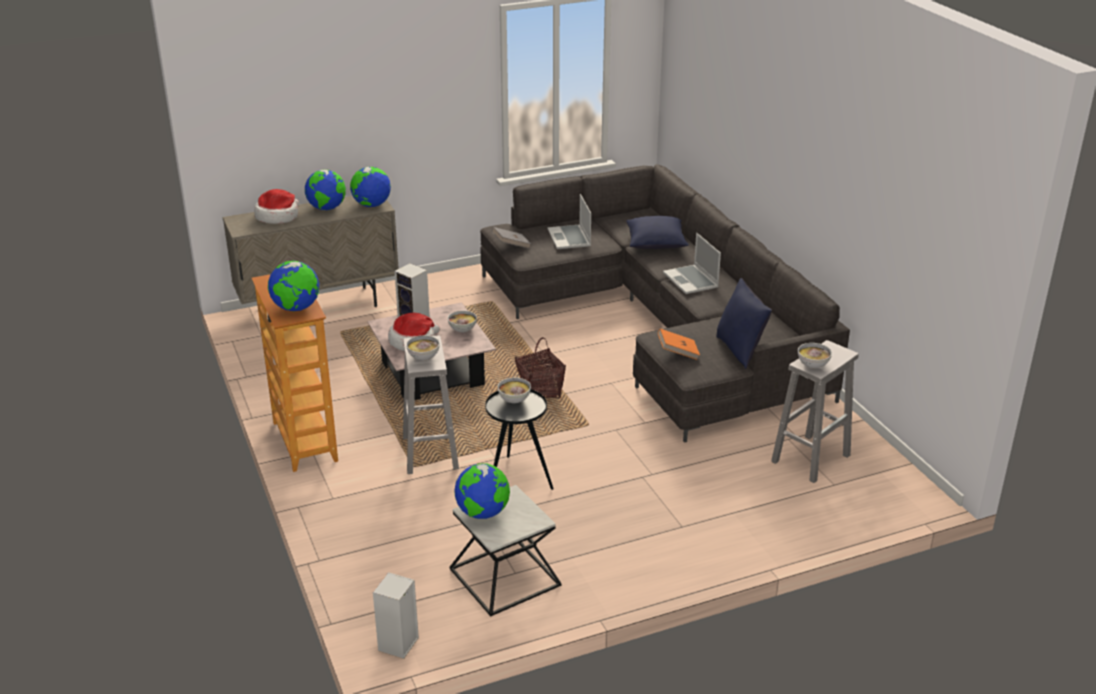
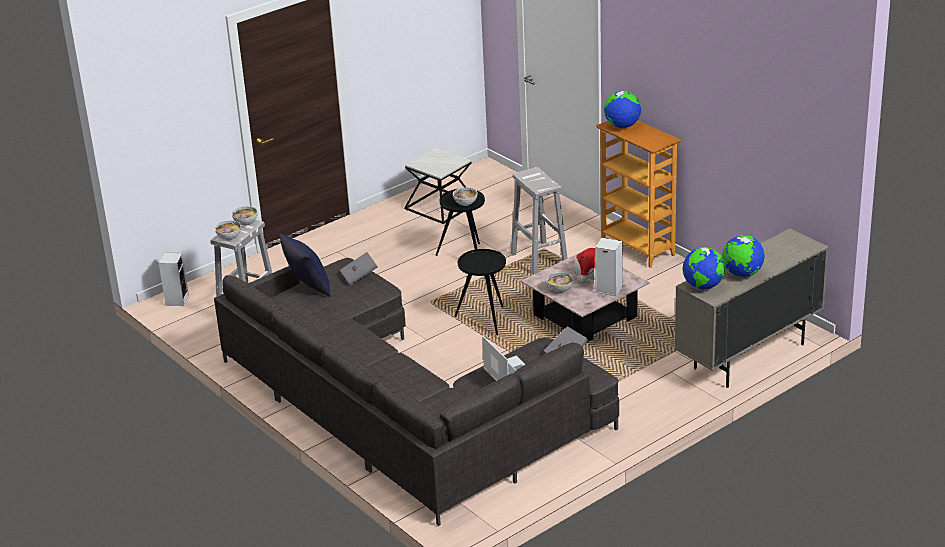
camera: 165 degrees right, 0 degrees up
hat [254,189,299,224] -> none
speaker [373,572,419,659] -> speaker moved to [159,253,189,306]
bowl [406,335,440,361] -> bowl moved to [215,220,241,240]
globe [454,463,510,519] -> none
basket [515,337,566,398] -> black side table [454,249,506,335]
blue pillow [626,216,689,249] -> none
orange book [658,329,700,360] -> grey book [340,252,378,286]
laptop [663,233,721,294] -> none

